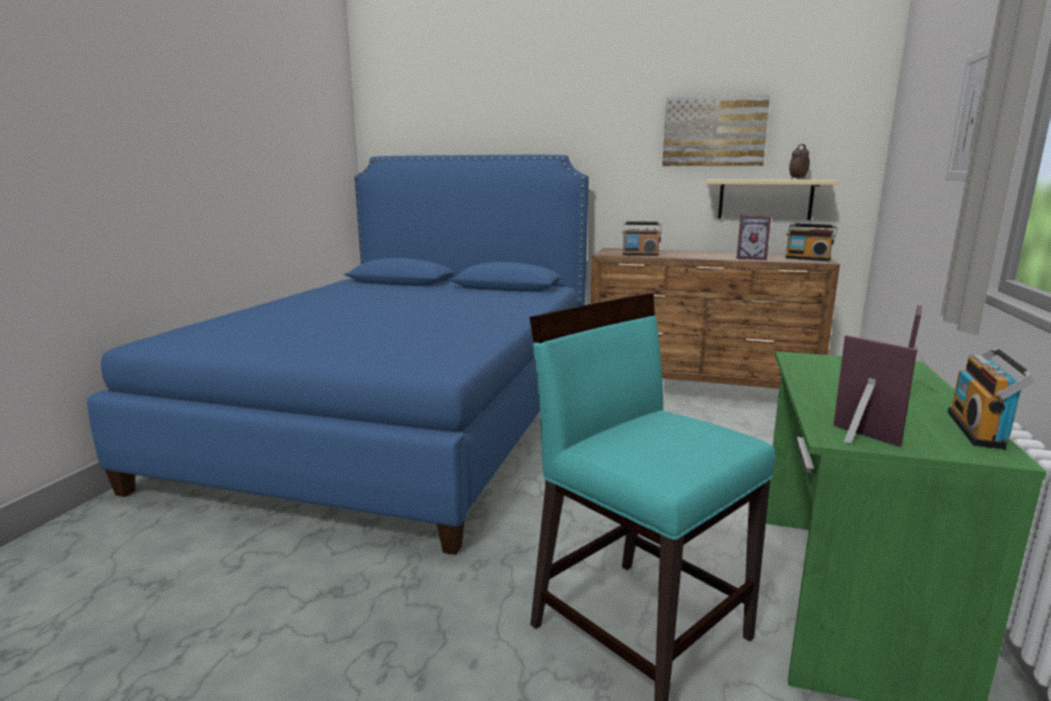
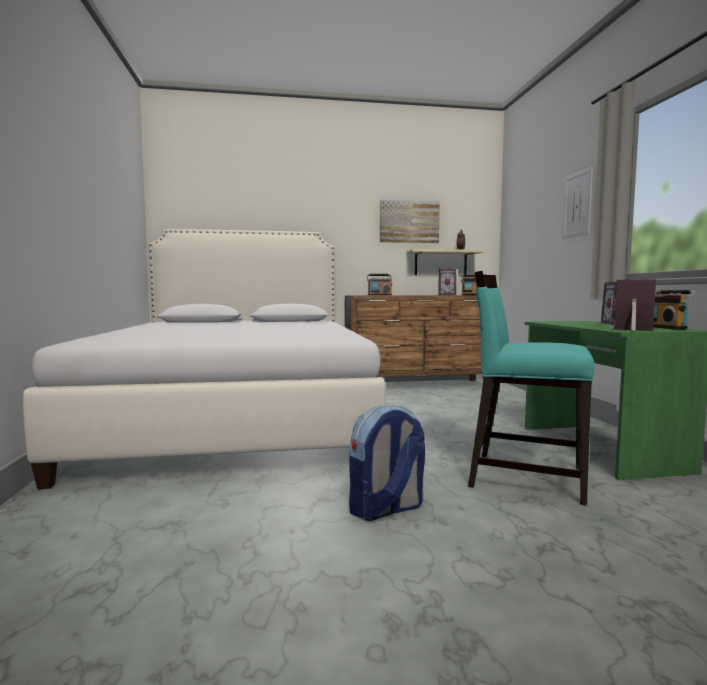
camera: 25 degrees left, 10 degrees down
blue bed [87,155,589,555] -> white bed [23,229,386,489]
none -> backpack [349,405,425,521]

